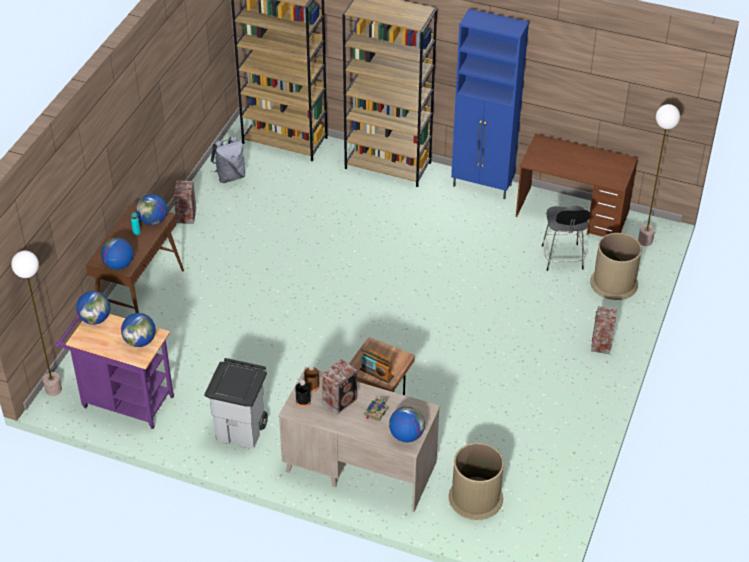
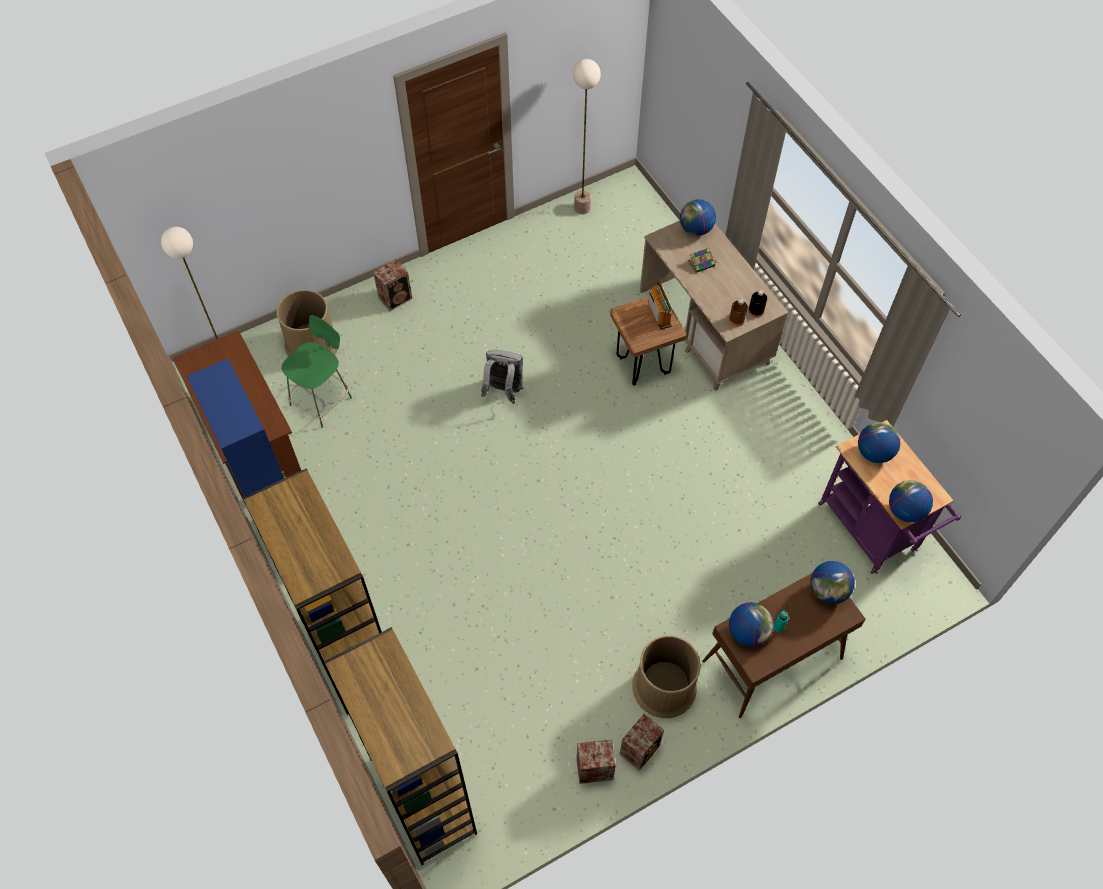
camera: 140 degrees left, 15 degrees up
floor lamp [11,251,62,396] -> floor lamp moved to [573,59,601,214]
grey trash can [204,358,268,449] -> none
grey backpack [211,137,245,183] -> grey backpack moved to [481,349,523,404]
speaker [321,359,357,415] -> speaker moved to [577,740,616,784]
brown trash can [449,443,504,520] -> brown trash can moved to [632,635,700,718]
black chair [542,206,590,271] -> green chair [281,315,352,428]

